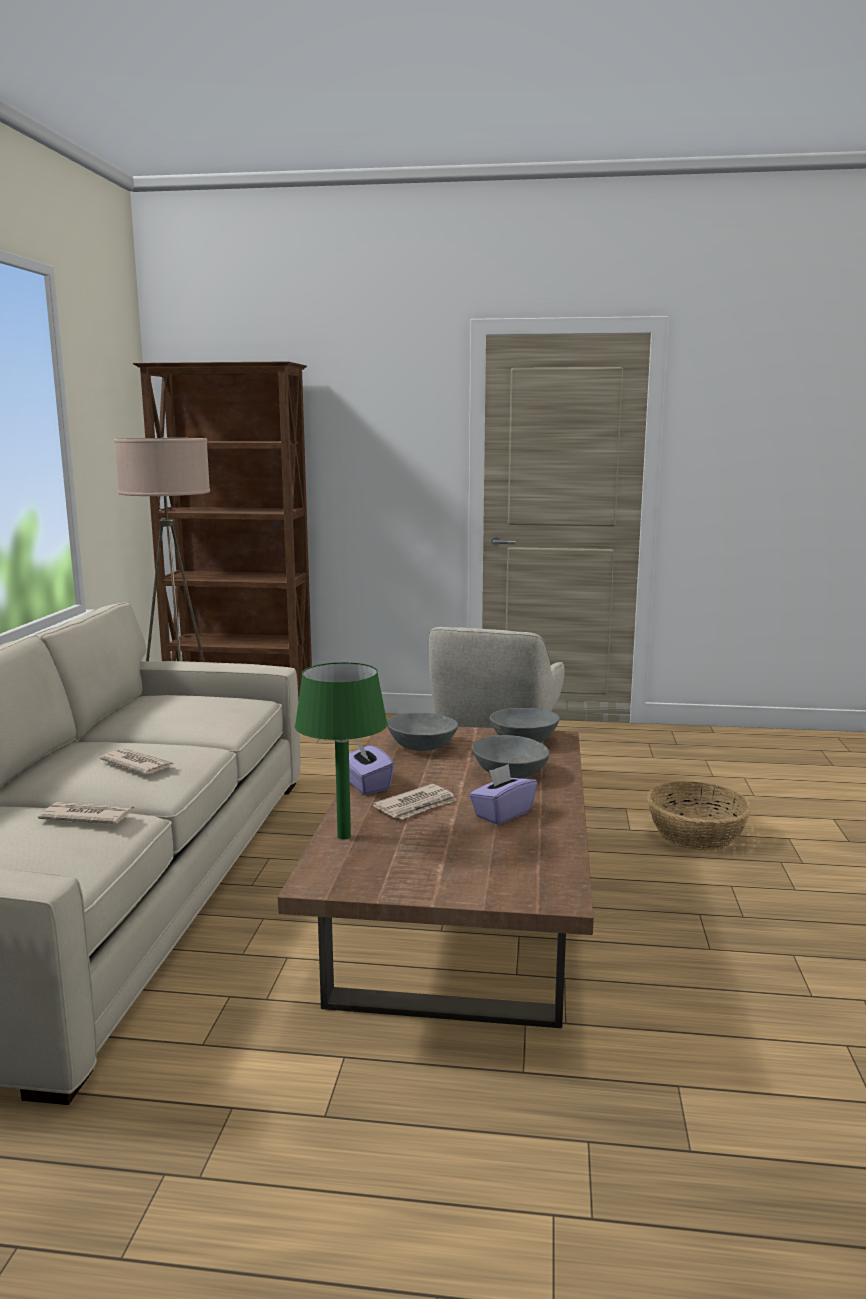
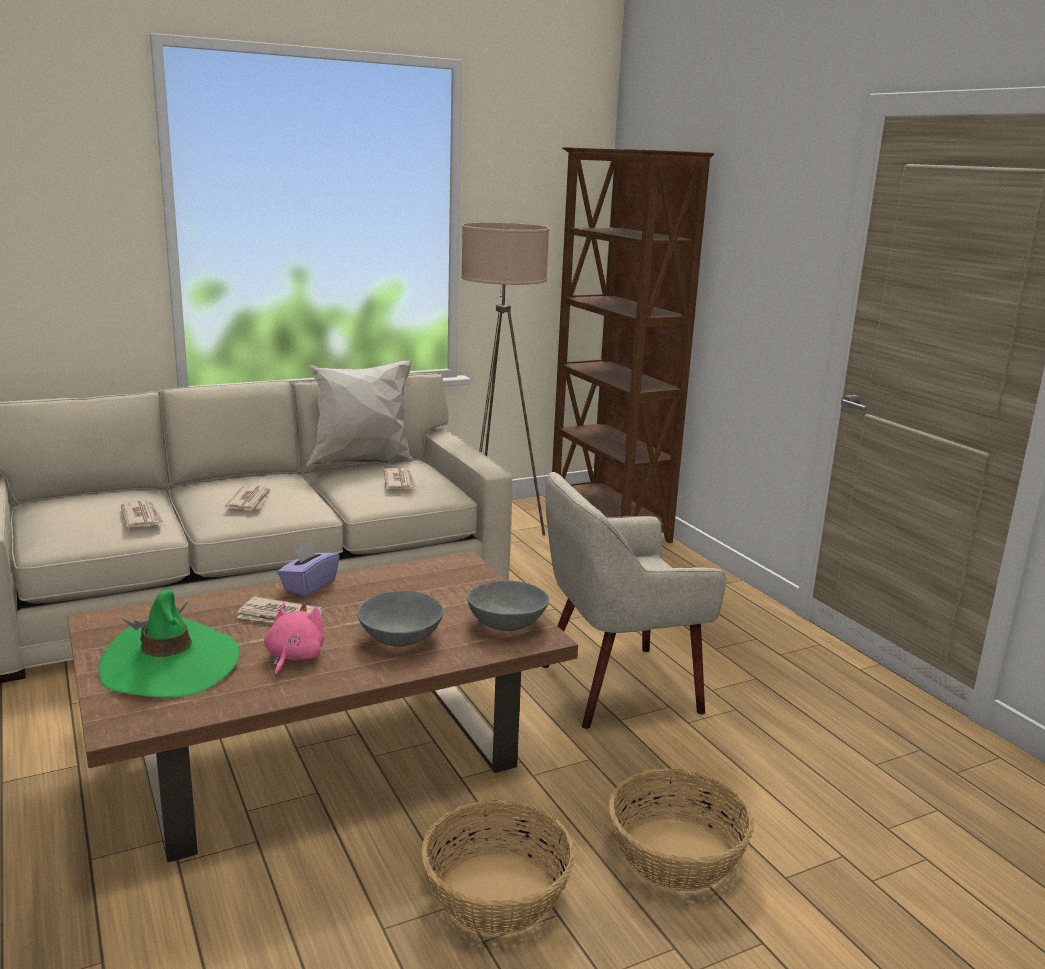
camera: 55 degrees right, 5 degrees up
green table lamp [295,662,388,839] -> none
grey bowl [387,712,458,751] -> none
purple tissue box [469,764,537,825] -> pink plush toy [264,602,324,677]
none -> green hat [99,589,239,697]
none -> white pillow [306,360,413,467]
none -> newspaper [384,468,417,489]
none -> basket [422,800,575,935]

